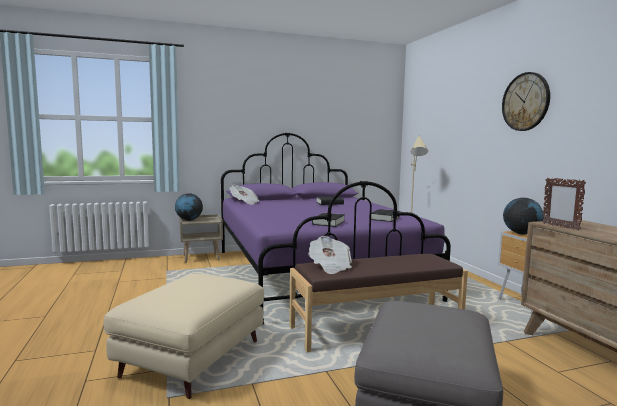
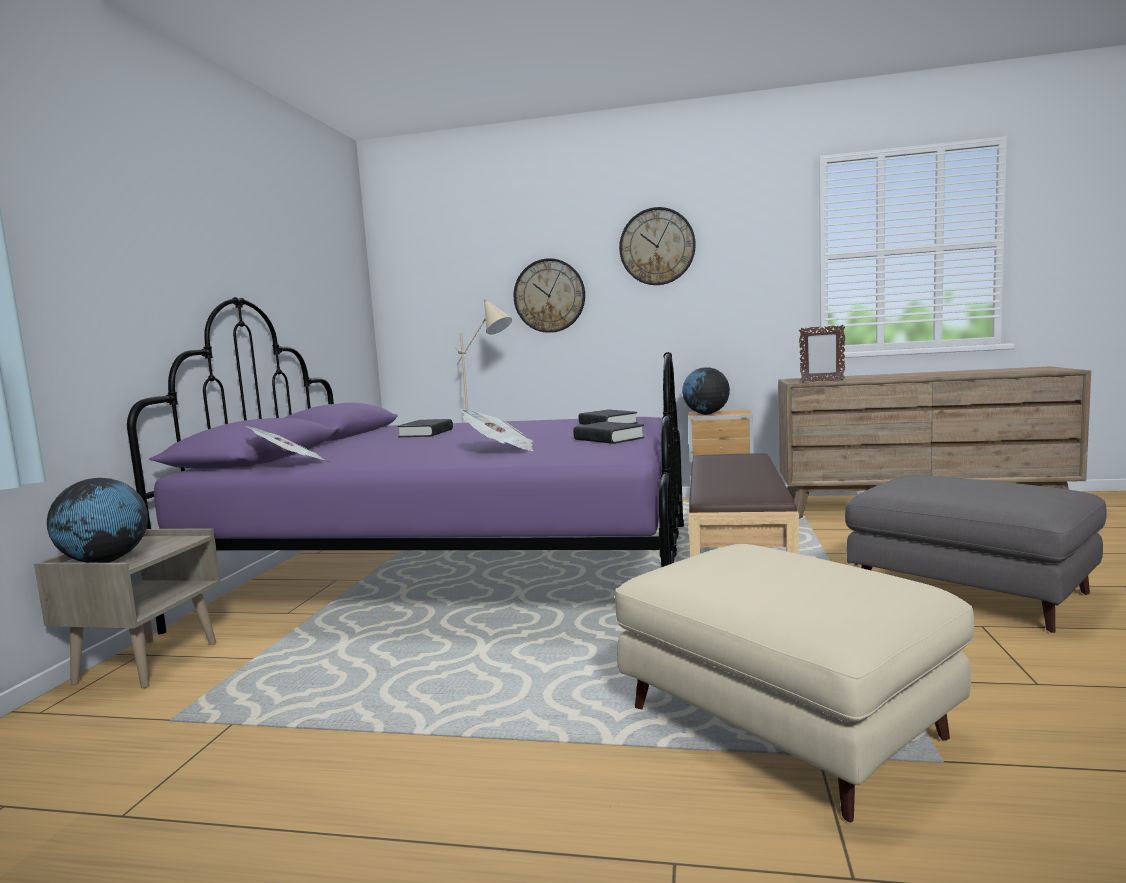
camera: 60 degrees left, 0 degrees up
newspaper [308,236,352,274] -> newspaper moved to [461,409,533,451]
none -> wall clock [514,258,585,333]

